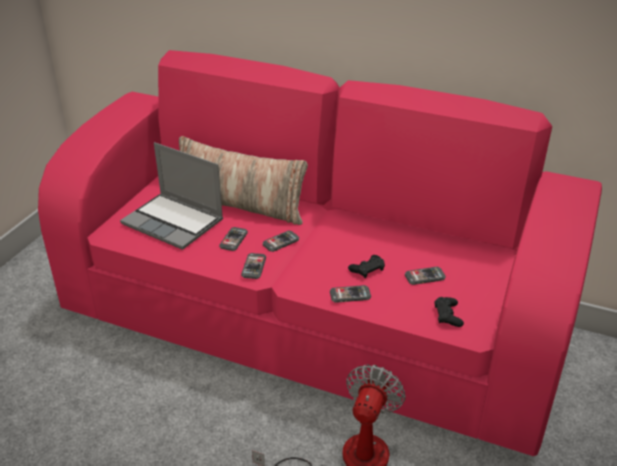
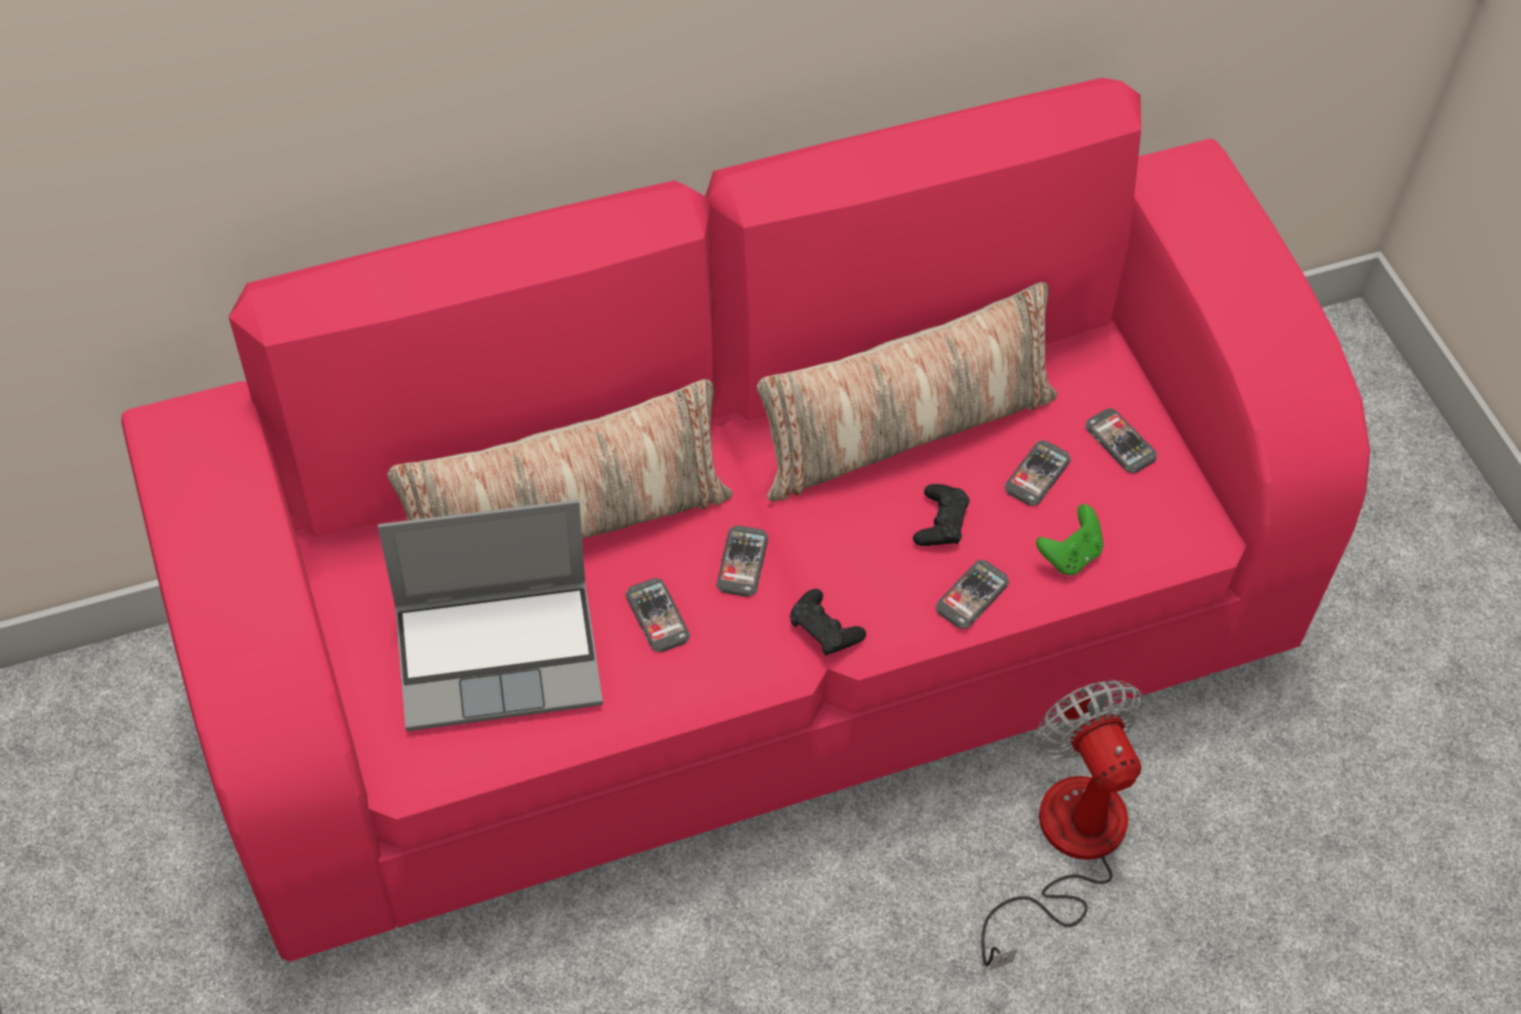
camera: 45 degrees left, 20 degrees up
phone [241,253,266,279] -> phone moved to [1085,408,1157,473]
black game controller [434,297,464,327] -> black game controller moved to [790,589,866,655]
none -> pillow [757,282,1057,502]
none -> green game controller [1036,504,1103,575]

